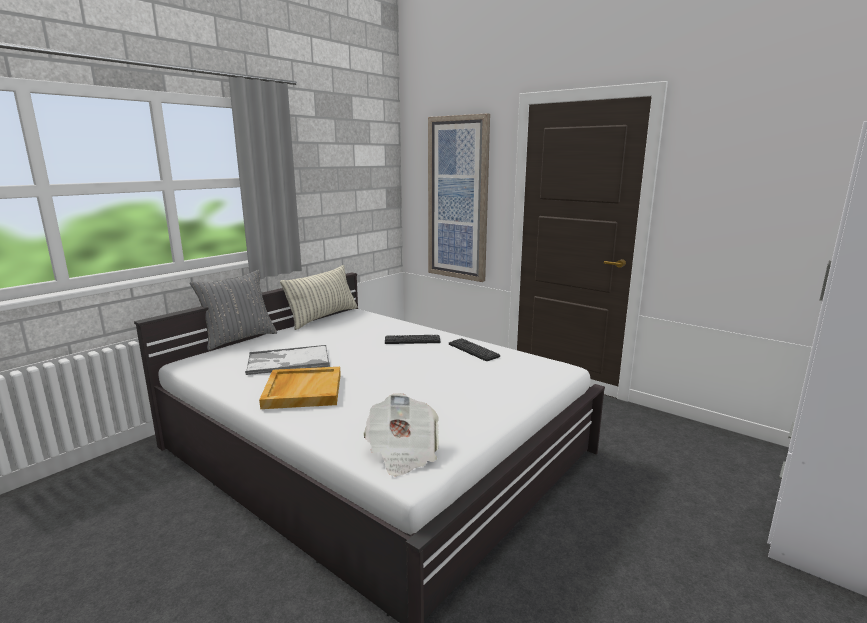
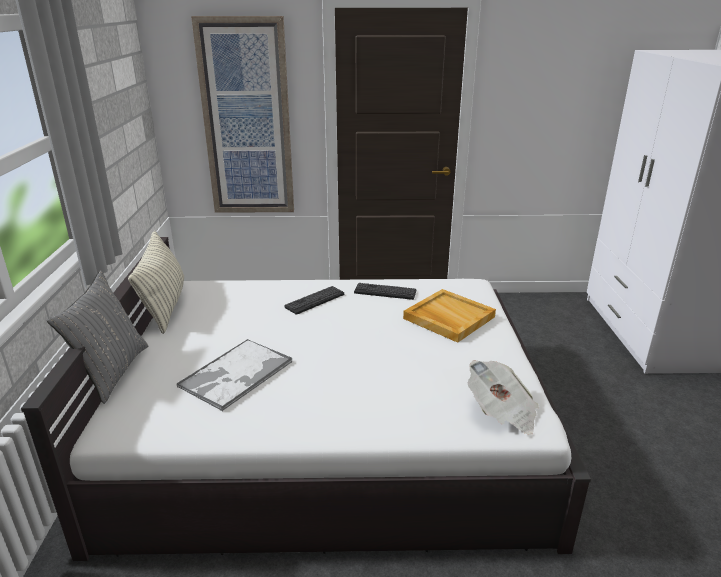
camera: 40 degrees left, 10 degrees up
beige tray [259,367,341,409] -> beige tray moved to [403,289,496,343]

